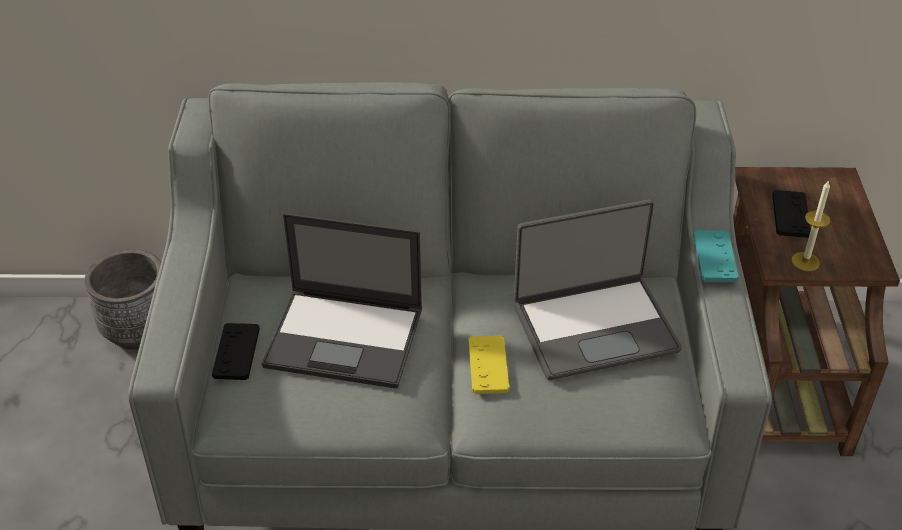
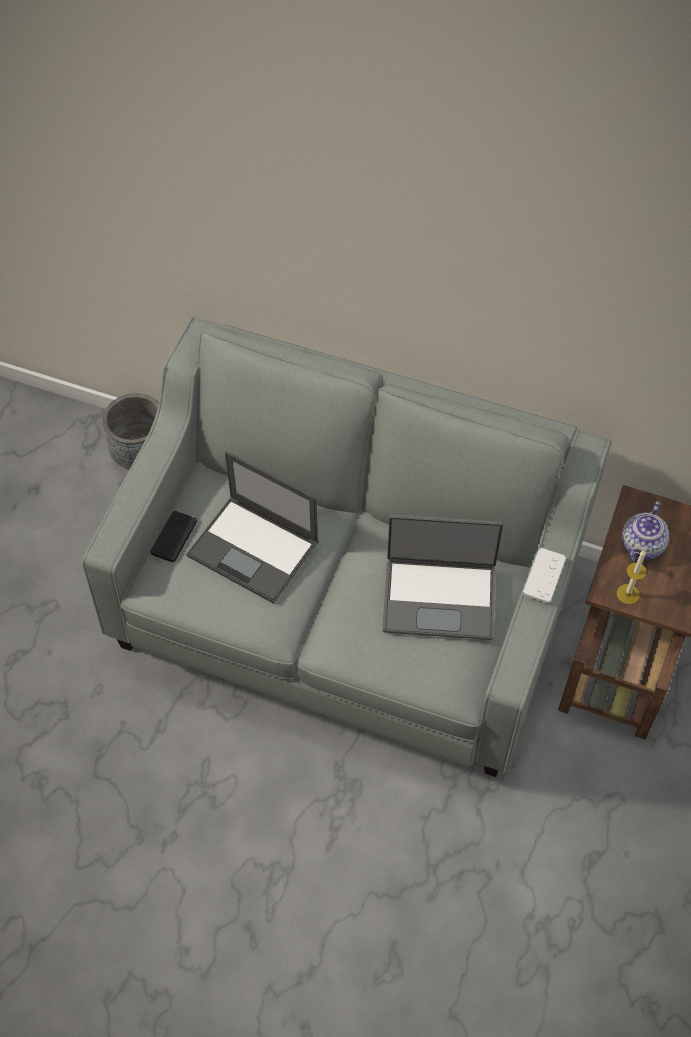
camera: 20 degrees right, 15 degrees up
yellow game controller [469,336,509,394] -> none
turquoise game controller [693,230,739,282] -> white game controller [523,548,566,603]
black game controller [772,190,811,238] -> teapot [622,501,669,562]

